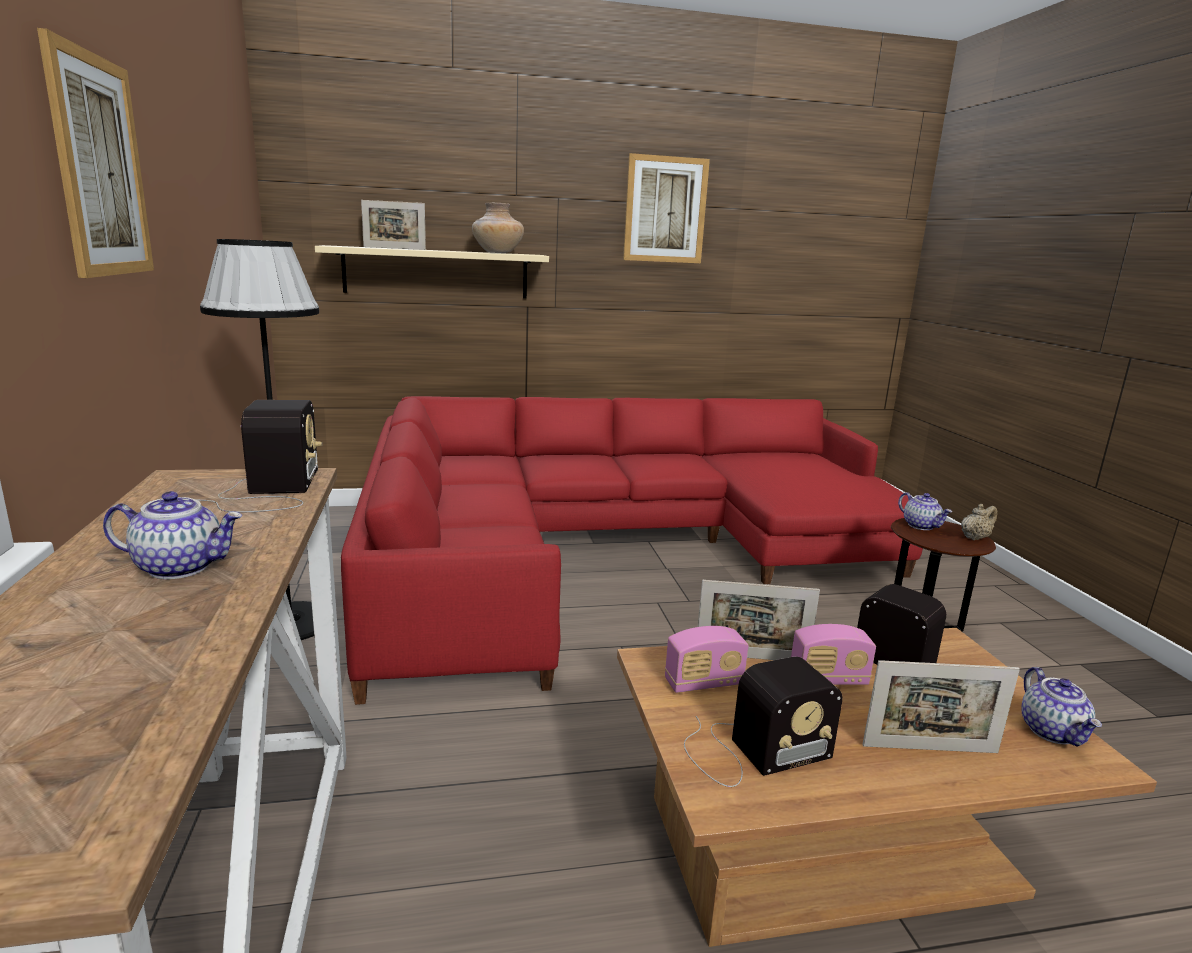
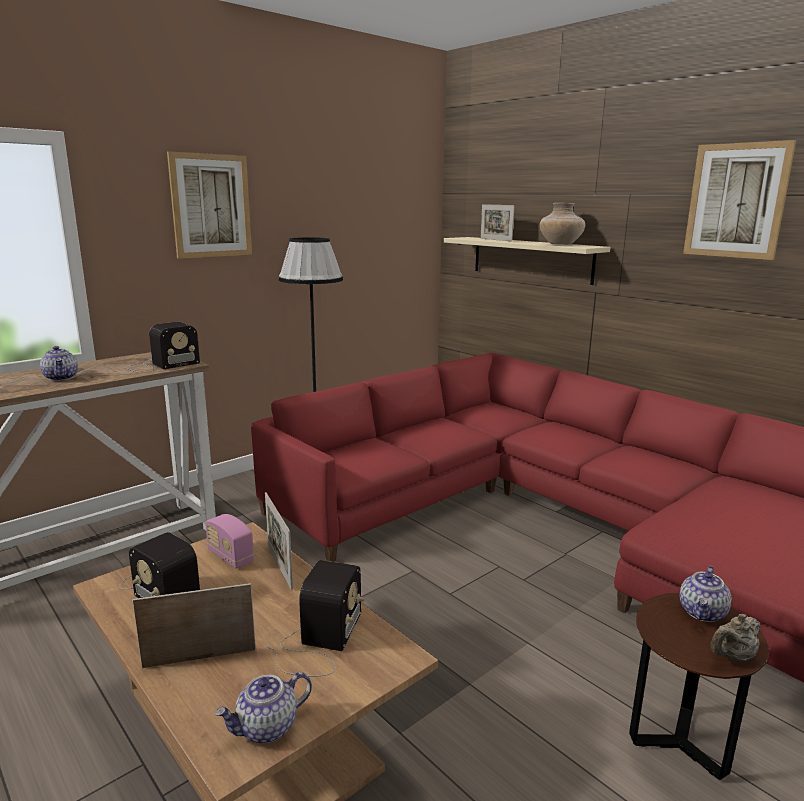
camera: 60 degrees right, 0 degrees up
radio [791,624,876,685] -> none
picture frame [862,660,1020,753] -> picture frame turned 105 degrees clockwise [132,583,256,668]
beige teapot [961,504,997,540] -> beige teapot turned 120 degrees clockwise [710,614,760,662]

